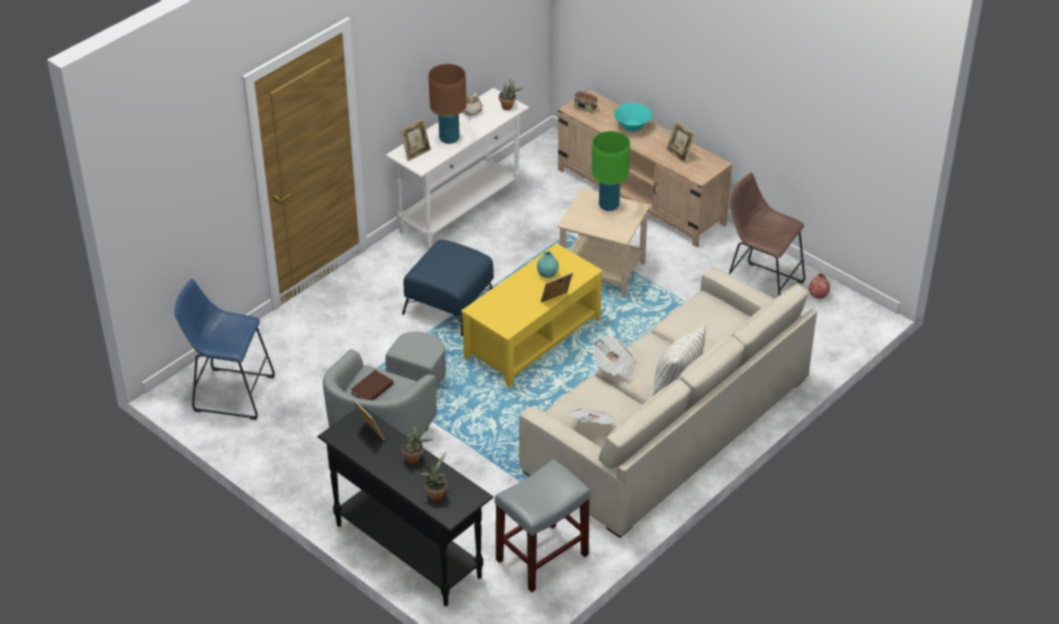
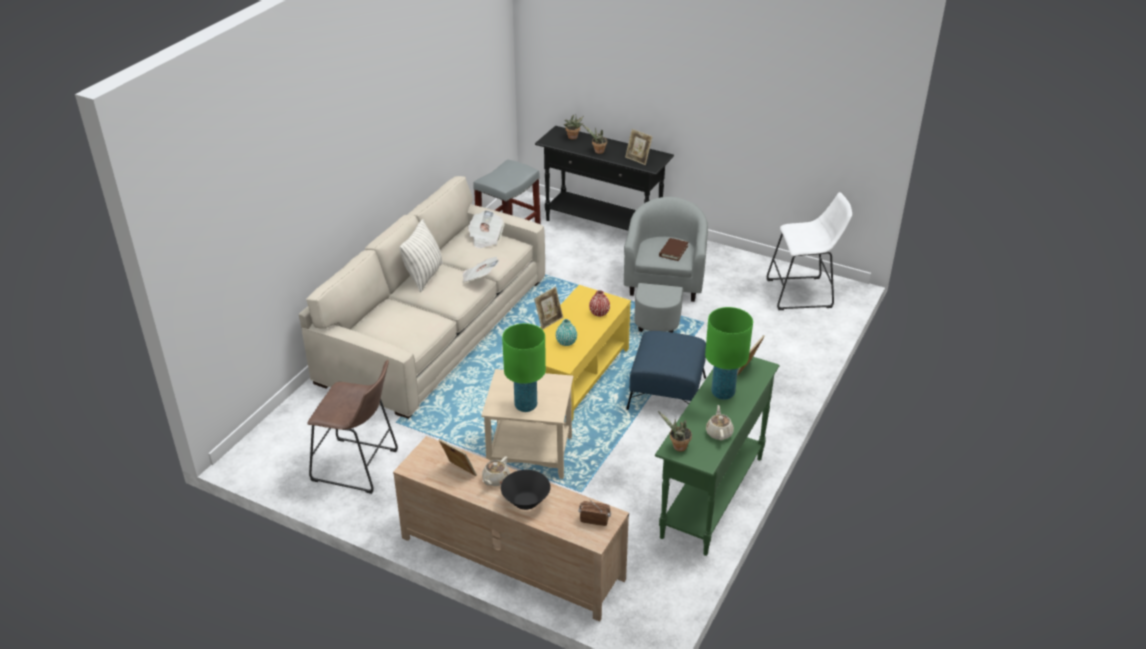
camera: 165 degrees right, 5 degrees down
blue stool [174,279,275,420] -> white stool [767,192,852,310]
white console table [386,88,529,250] -> green console table [655,357,780,556]
brown table lamp [428,64,467,144] -> green table lamp [705,307,753,400]
turquoise bowl [614,103,652,132] -> black bowl [501,470,550,510]
red vase [809,273,830,299] -> red vase moved to [589,290,610,317]
none -> beige teapot [482,456,510,486]

